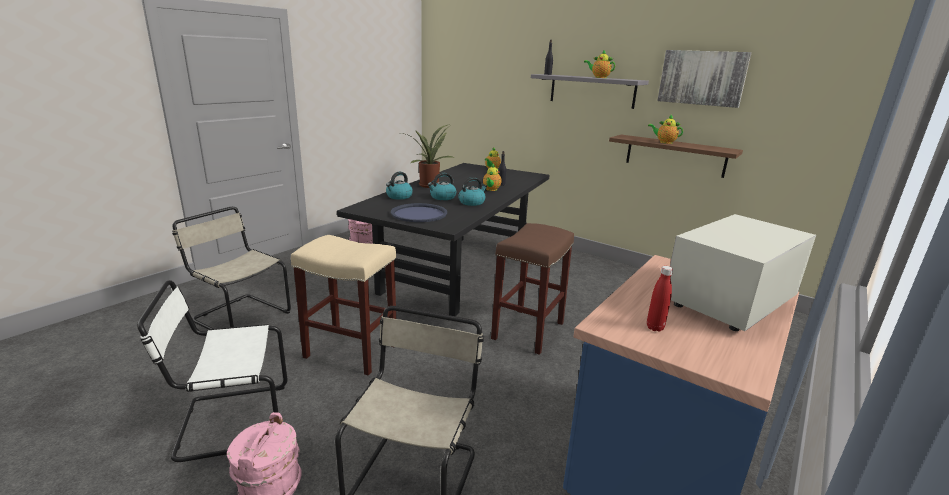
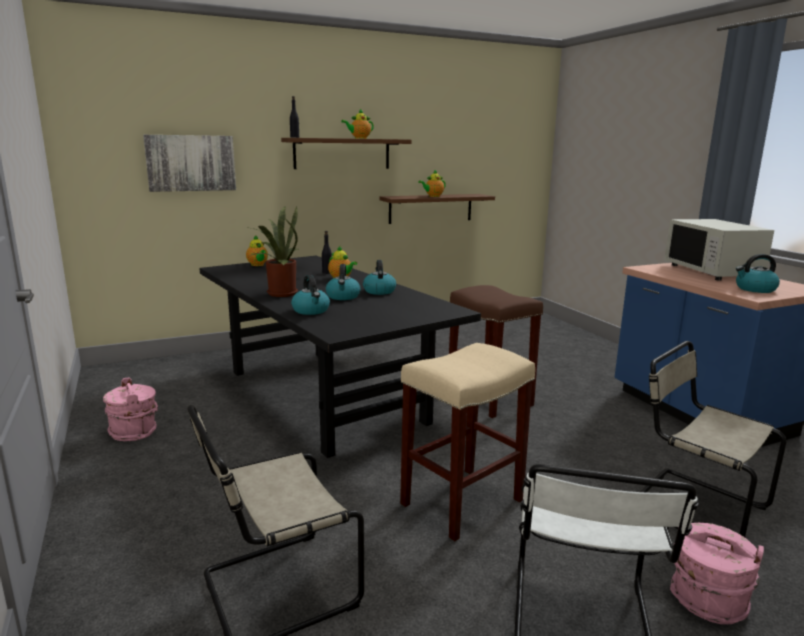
camera: 60 degrees left, 5 degrees down
blue tray [391,203,447,222] -> none
grey shelf [531,74,649,109] -> brown shelf [281,138,412,169]
red bottle [647,266,673,332] -> kettle [736,254,780,293]
picture [657,50,752,108] -> picture moved to [143,135,236,192]

